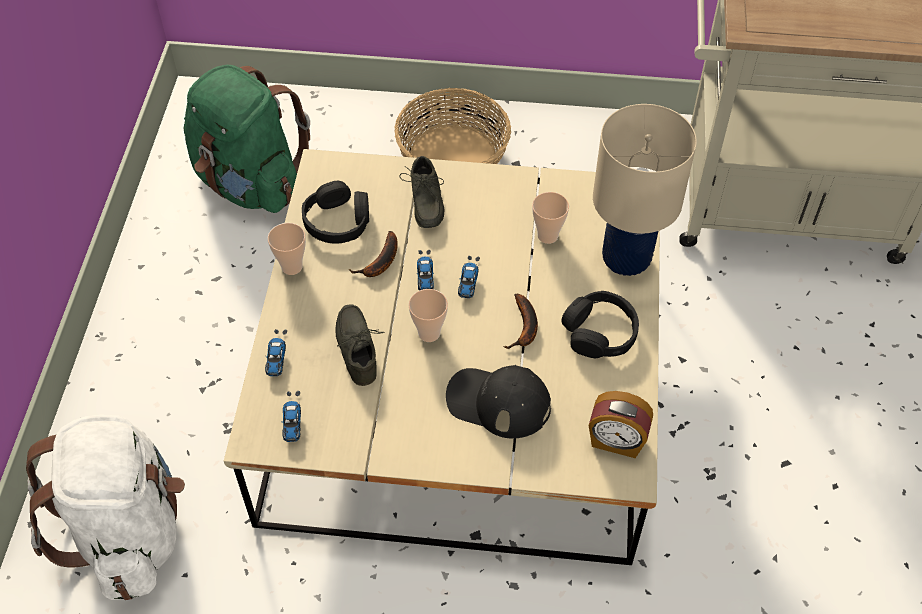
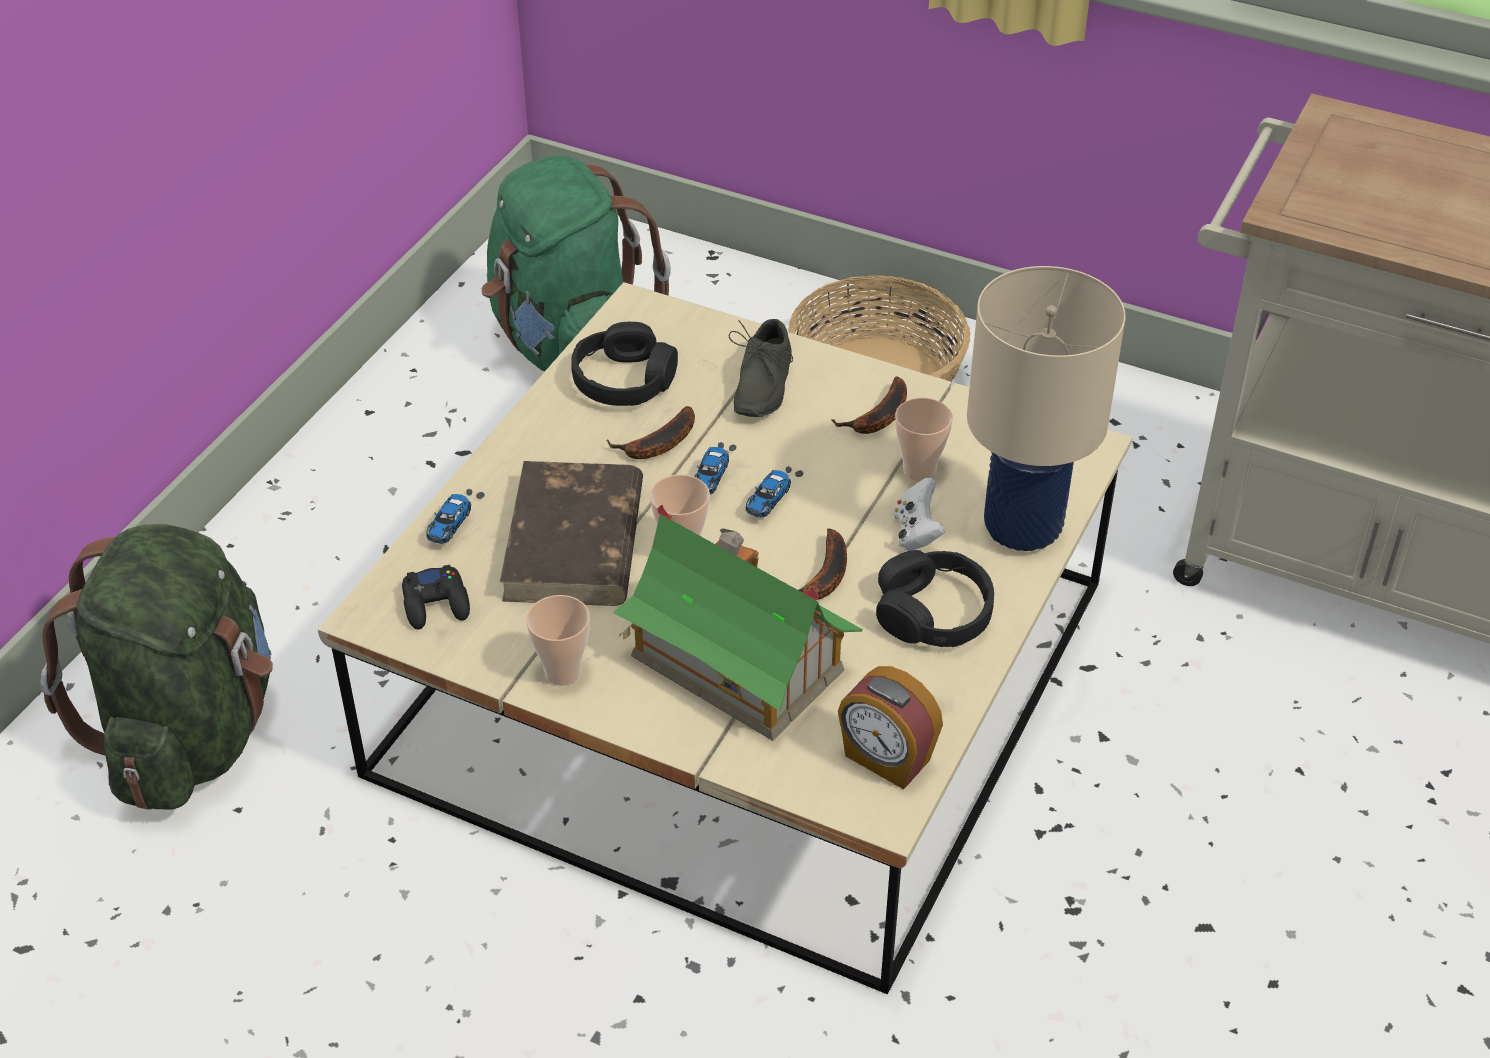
camera: 20 degrees right, 10 degrees down
white backpack [26,415,185,600] -> green backpack [40,524,273,810]
cup [268,223,306,275] -> cup moved to [526,595,590,686]
toy car [282,391,301,442] -> black game controller [402,565,470,629]
grey shoe [335,304,384,386] -> brown book [500,461,643,606]
black cap [446,365,551,439] -> toy house [613,505,863,741]
none -> banana [831,377,907,434]
none -> white game controller [894,478,945,551]

